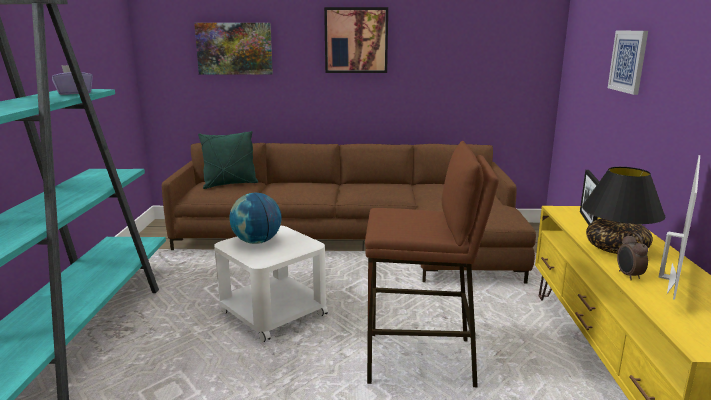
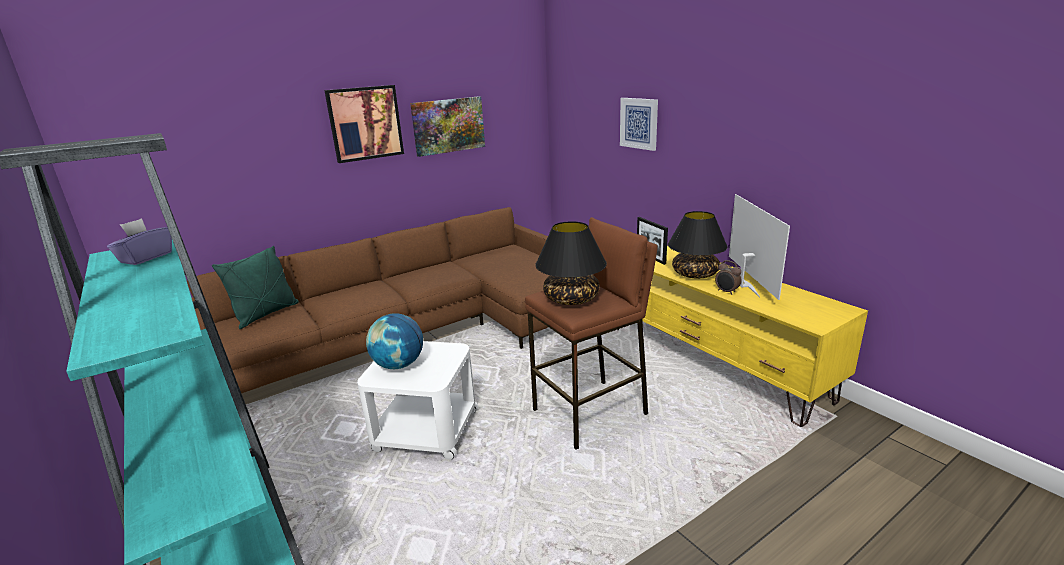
camera: 35 degrees left, 5 degrees up
picture [194,23,273,75] -> picture moved to [410,96,485,157]
none -> black table lamp [535,221,607,305]

